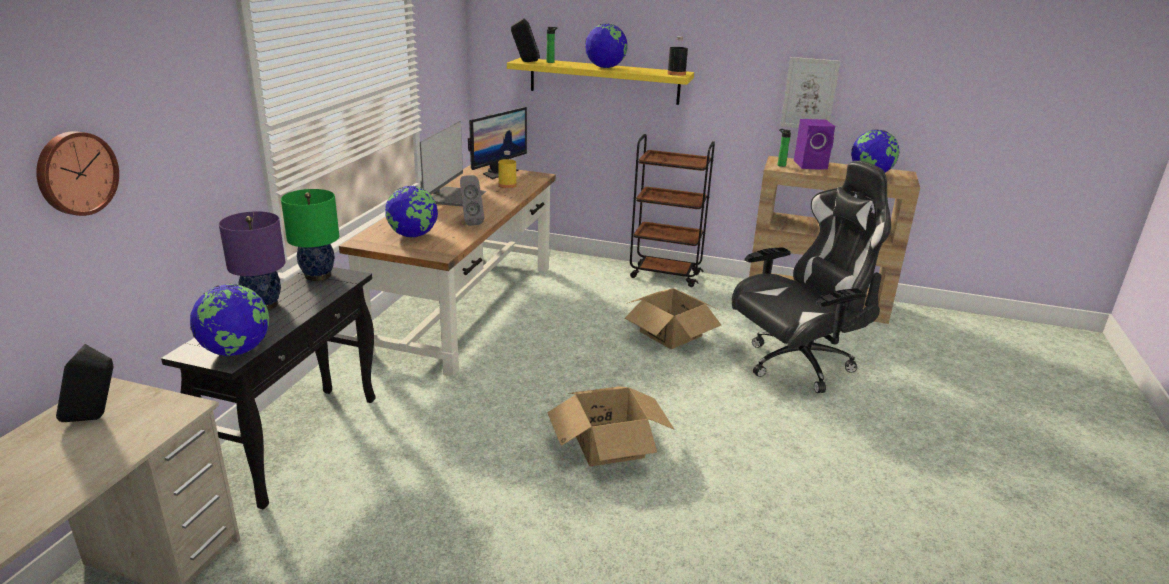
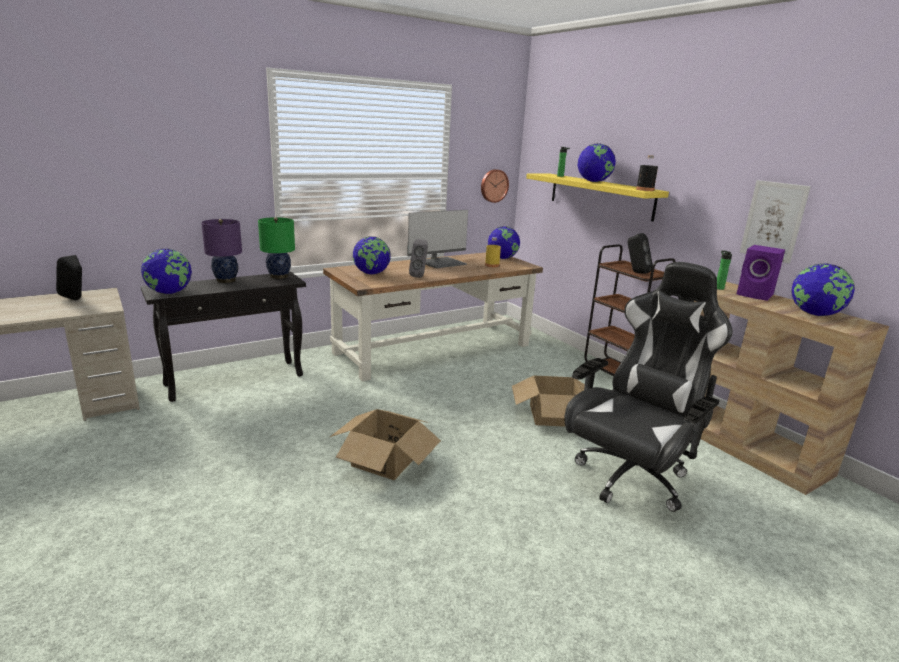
camera: 40 degrees right, 5 degrees down
wall clock [36,131,119,216] -> wall clock moved to [481,169,509,203]
monitor [468,107,527,179] -> globe [488,226,520,259]
black speaker [511,19,540,62] -> black speaker moved to [628,233,653,274]
black office chair [732,161,891,393] -> black office chair turned 60 degrees counterclockwise [564,262,733,512]

